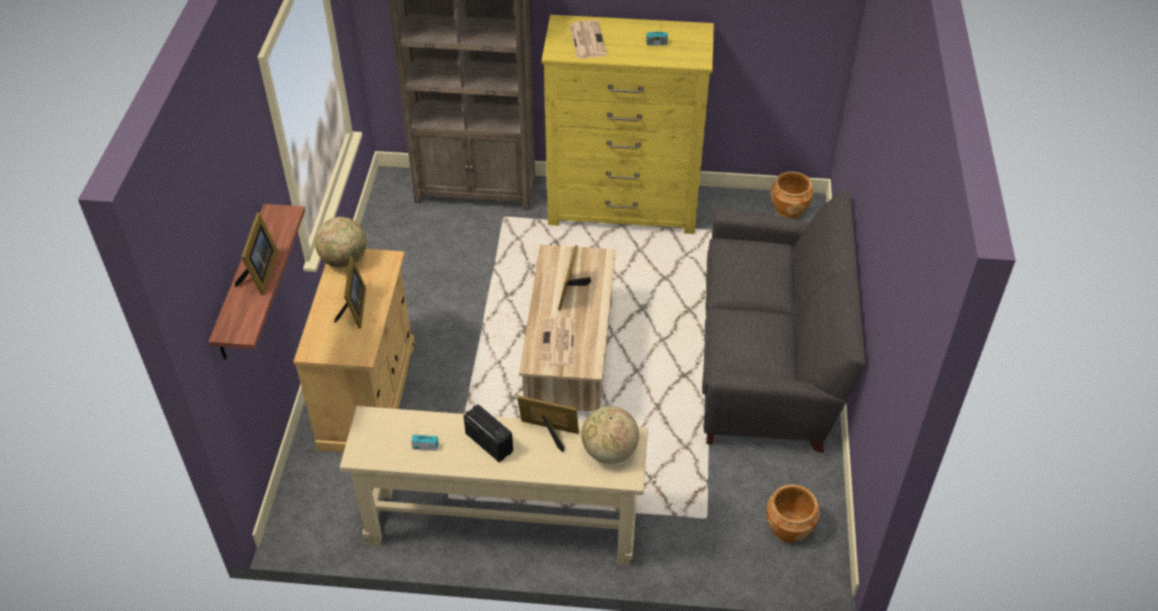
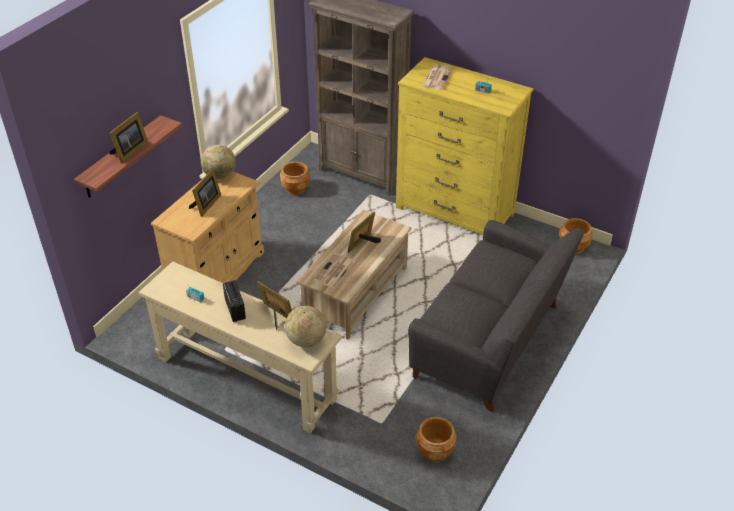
camera: 25 degrees right, 5 degrees down
none -> brown planter [280,162,310,195]

